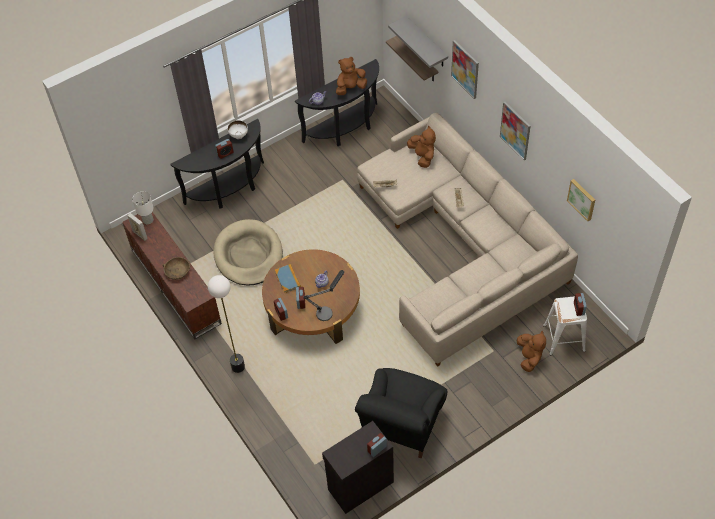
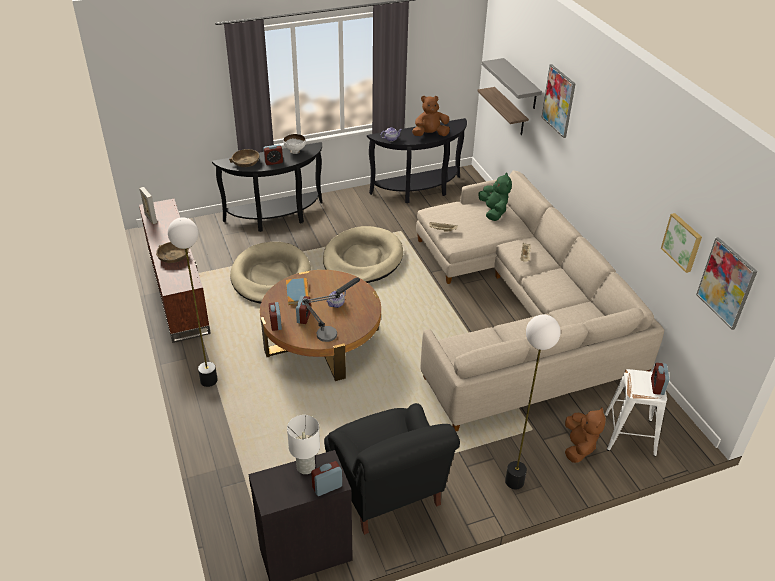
camera: 10 degrees right, 15 degrees down
white table lamp [132,191,154,224] -> white table lamp moved to [287,415,320,474]
black armchair [355,368,447,459] -> black armchair turned 60 degrees counterclockwise [324,403,460,535]
brown plush toy [407,126,436,168] -> green plush toy [479,172,512,221]
picture [500,102,531,161] -> picture moved to [696,237,757,330]
none -> brown bowl [229,149,260,167]
none -> beige dog bed [323,226,403,283]
none -> floor lamp [505,314,561,489]

